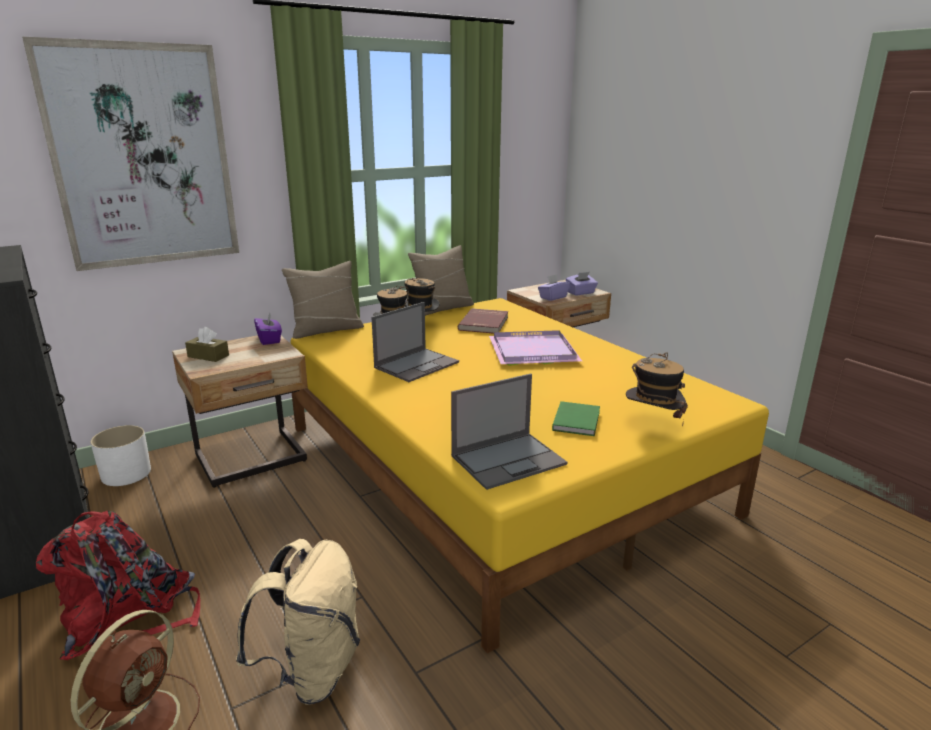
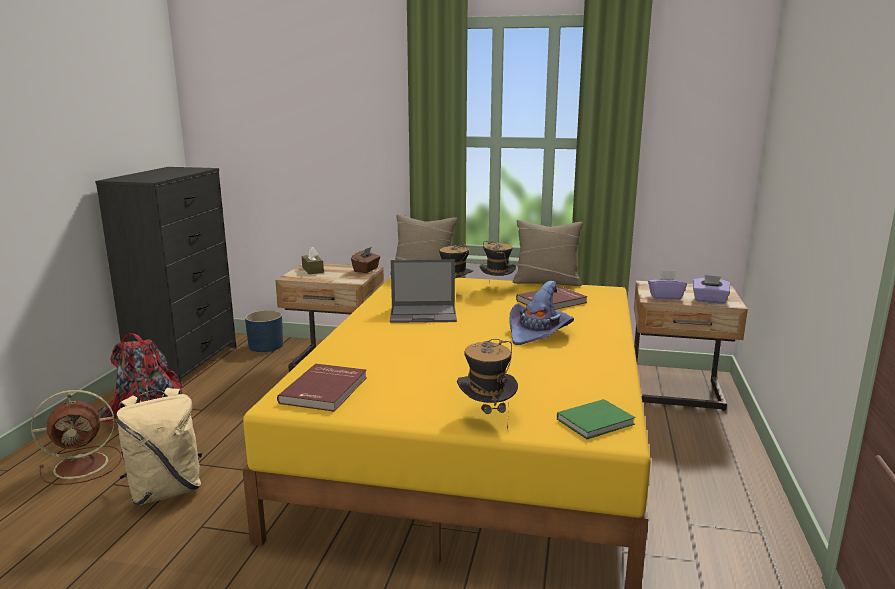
camera: 45 degrees right, 5 degrees down
picture [22,37,239,271] -> none
white planter [90,425,151,486] -> blue planter [245,310,283,352]
purple tissue box [254,313,282,345] -> brown tissue box [351,247,380,273]
laptop [451,374,567,490] -> red book [277,364,367,412]
purple tray [489,330,582,366] -> purple hat [509,281,574,345]
green book [552,401,600,436] -> green book moved to [557,399,636,439]

